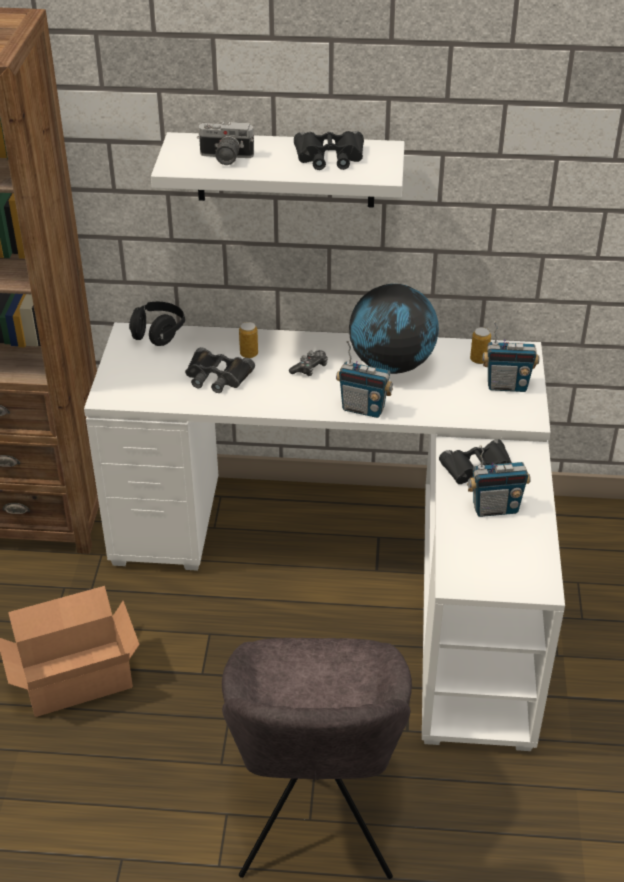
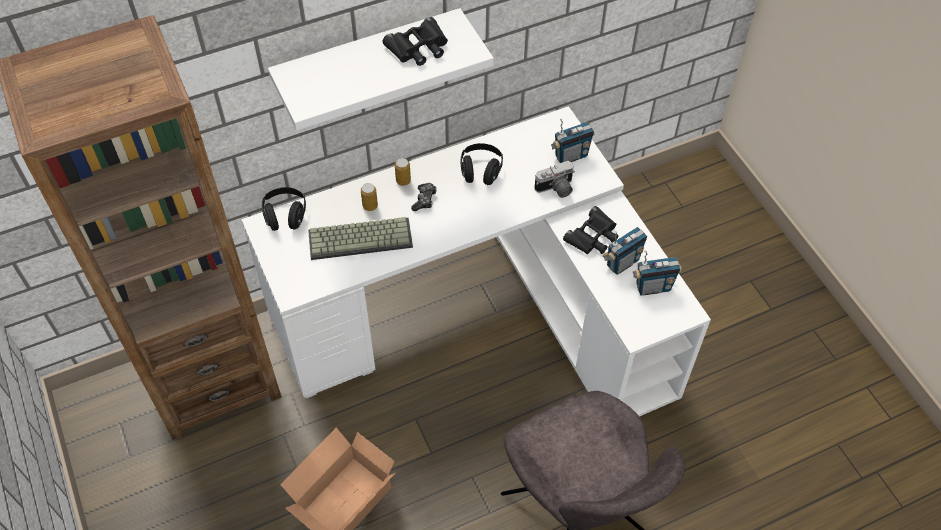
camera: 30 degrees left, 15 degrees up
black binoculars [185,347,255,393] -> keyboard [308,217,413,260]
camera [197,122,254,165] -> camera moved to [535,161,575,198]
radio [336,341,393,418] -> radio moved to [633,250,682,296]
globe [349,284,439,374] -> black headphones [461,143,503,185]
can [470,327,491,364] -> can moved to [395,158,411,186]

